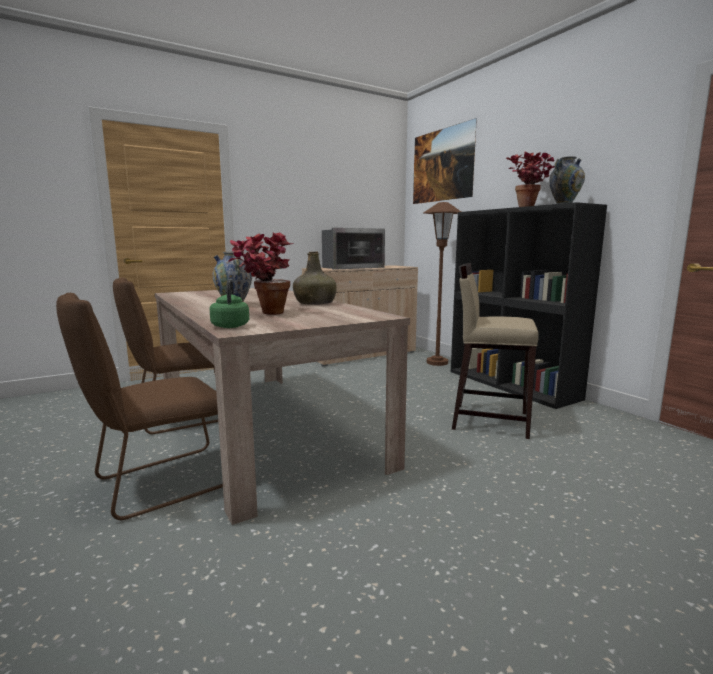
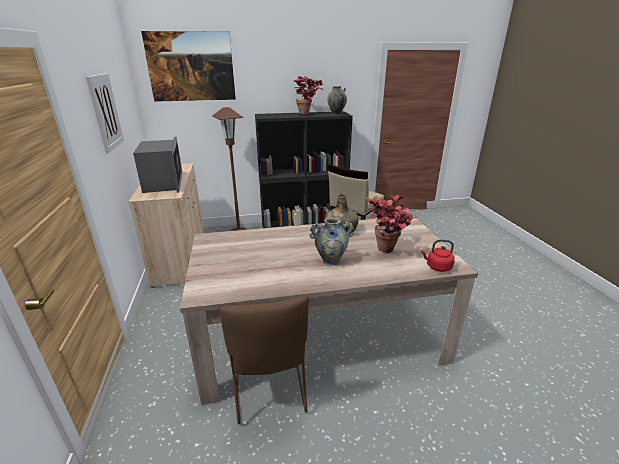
camera: 70 degrees left, 15 degrees up
brown chair [56,293,223,520] -> none
green kettle [210,279,249,328] -> red kettle [421,240,455,272]
none -> picture [86,73,124,153]

